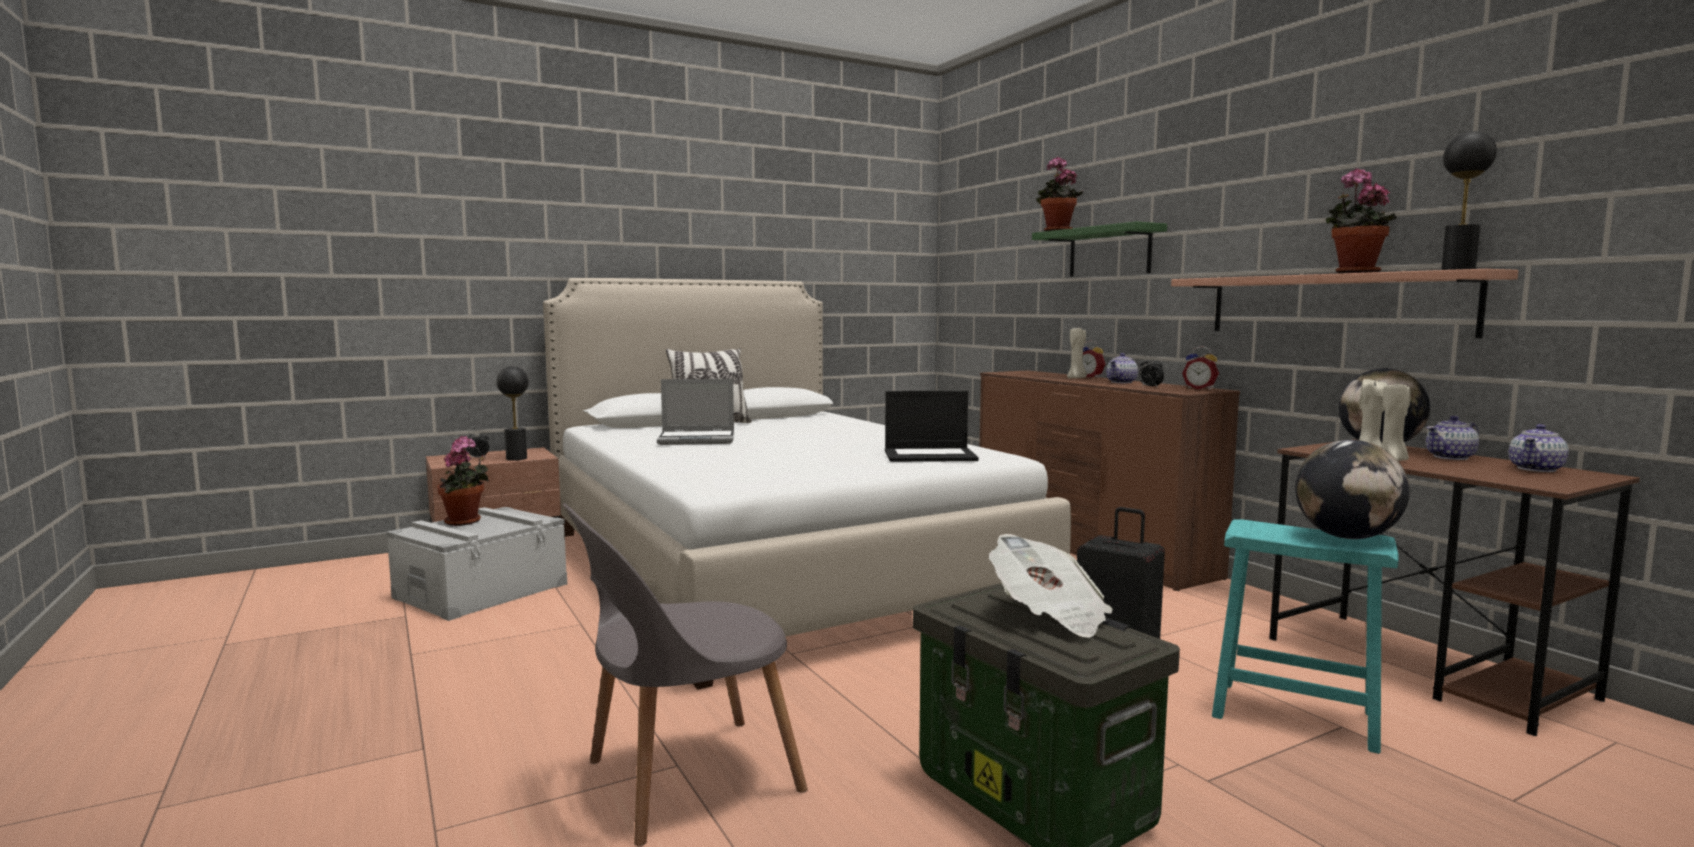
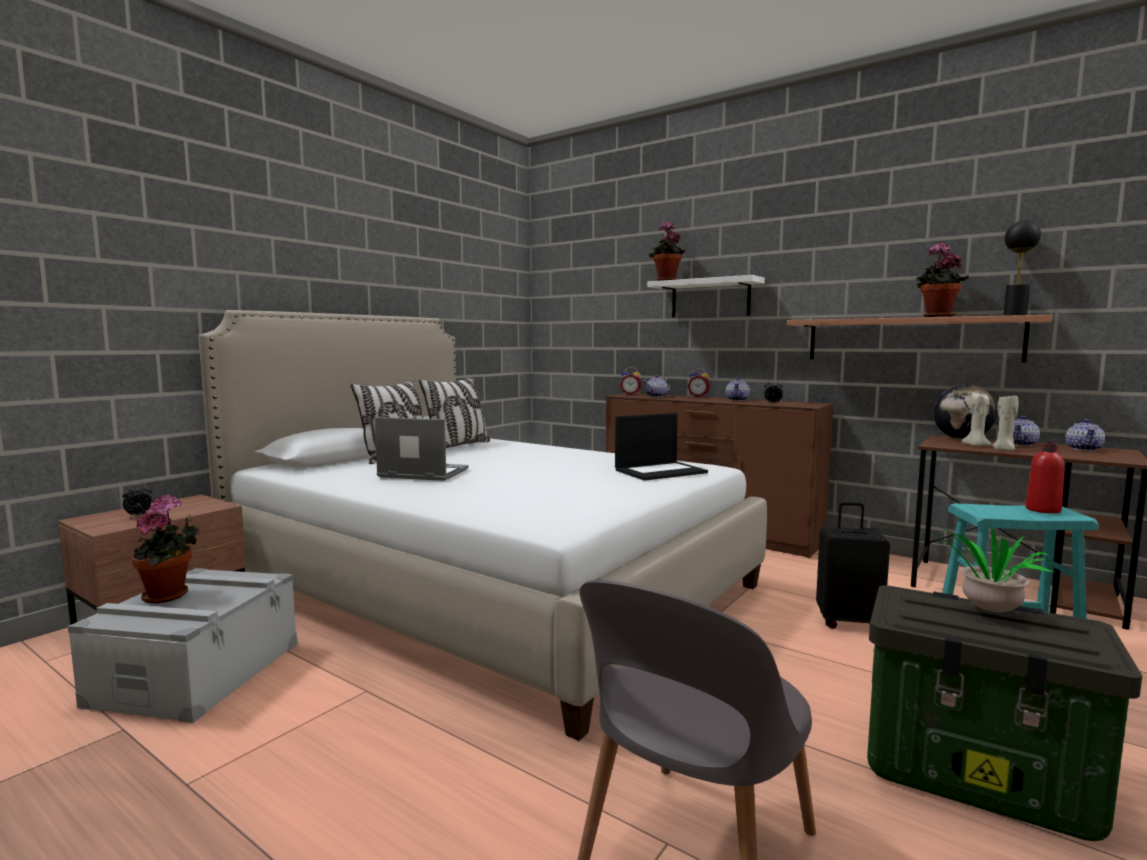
camera: 25 degrees left, 0 degrees up
black table lamp [496,366,529,461] -> none
laptop [657,379,734,445] -> laptop turned 135 degrees counterclockwise [375,417,468,481]
newspaper [989,534,1113,638] -> potted plant [929,526,1055,613]
green shelf [1032,222,1167,277] -> white shelf [647,275,765,317]
beige candle [1067,328,1087,378] -> none
alarm clock [1182,346,1219,390] -> alarm clock moved to [620,367,642,395]
globe [1295,440,1410,539] -> red bottle [1025,442,1064,514]
none -> pillow [419,378,490,448]
none -> teapot [643,375,671,397]

